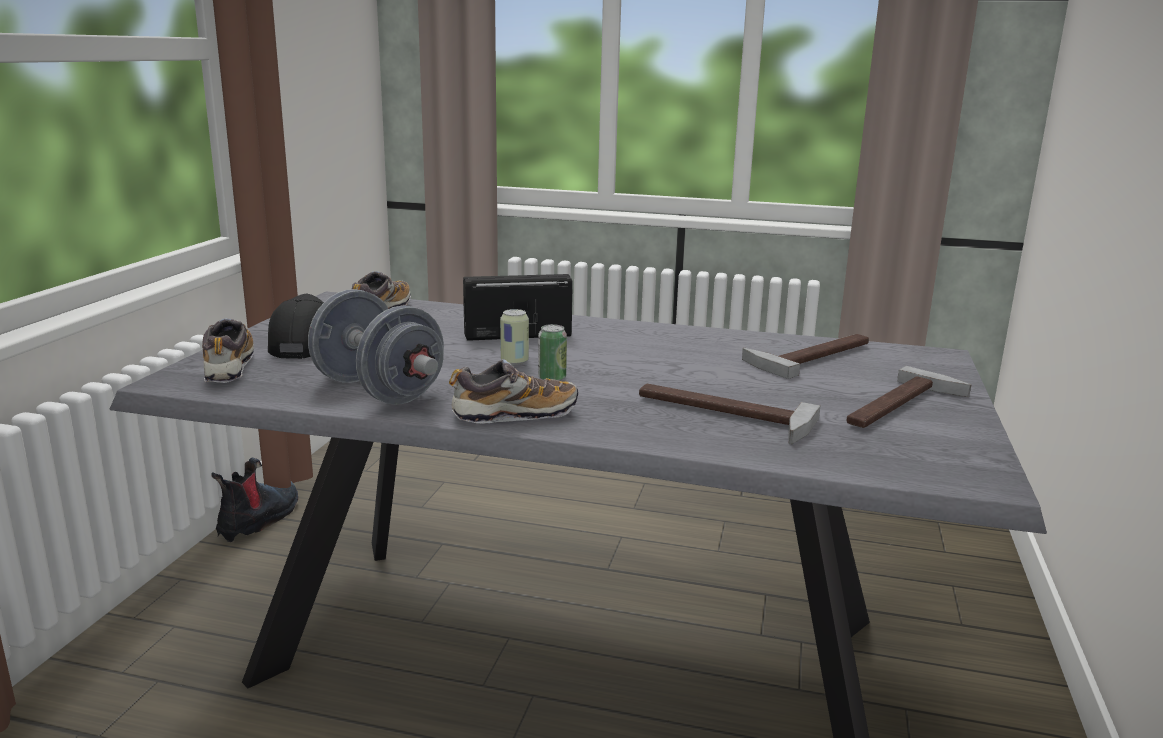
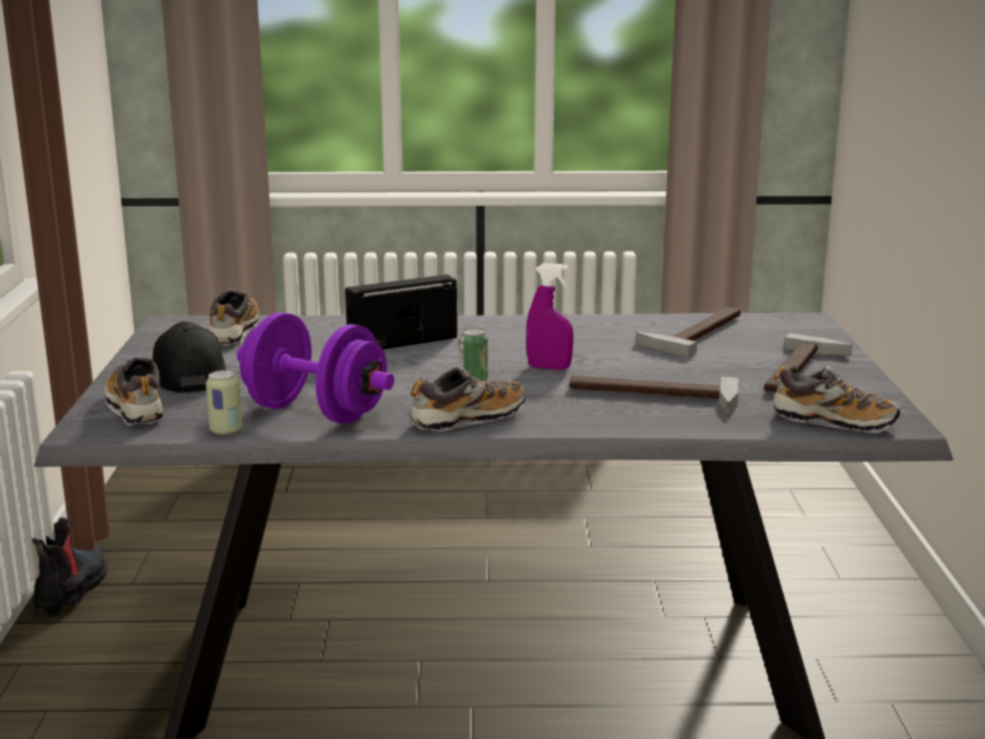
camera: 15 degrees left, 0 degrees up
grey dumbbell [308,289,444,405] -> purple dumbbell [237,313,394,424]
can [500,309,529,365] -> can moved to [206,370,243,435]
none -> purple spray bottle [526,263,574,370]
none -> shoe [773,366,901,433]

